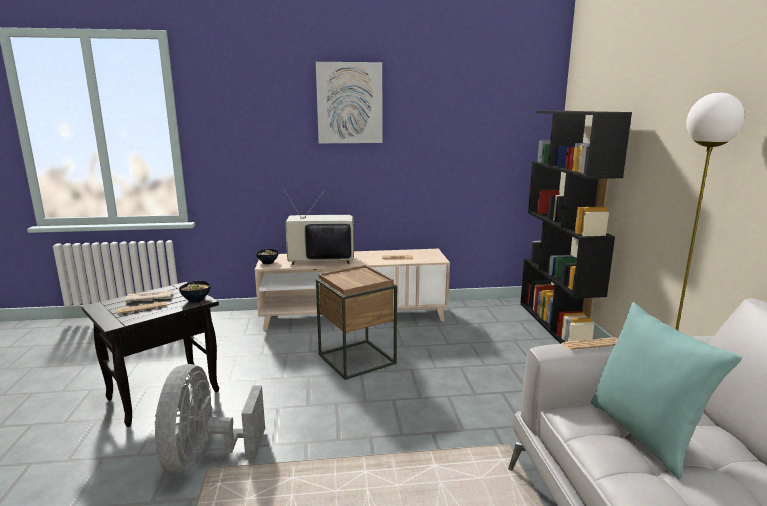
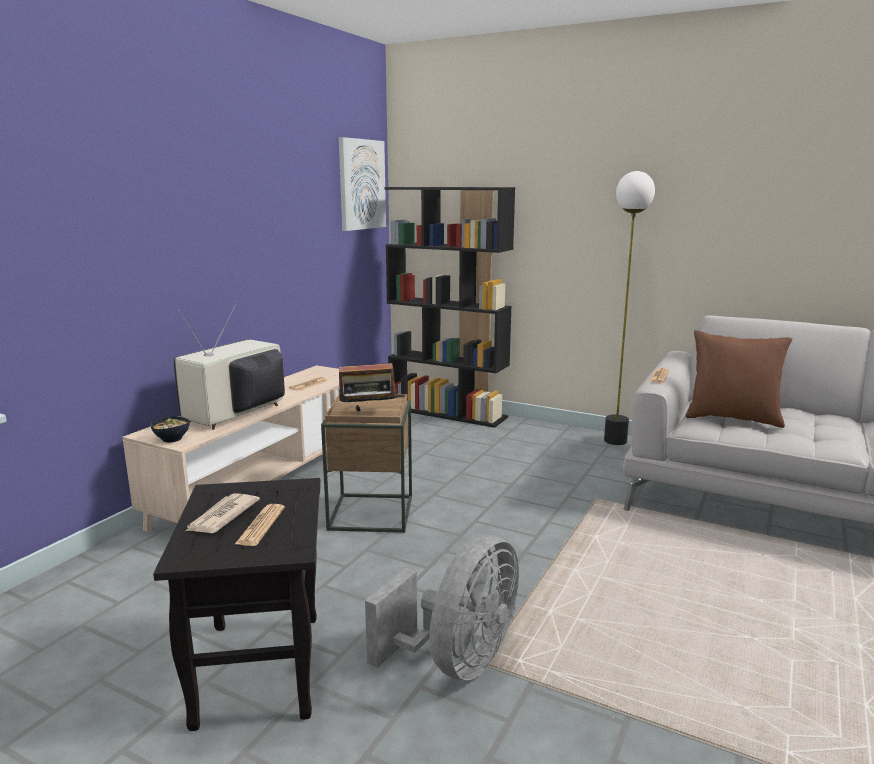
camera: 55 degrees left, 0 degrees up
grey fan [155,364,265,474] -> grey fan turned 90 degrees counterclockwise [365,535,519,680]
bowl [179,281,210,303] -> none
picture [316,62,382,143] -> picture moved to [339,137,386,231]
turquoise pillow [591,302,742,479] -> brown pillow [686,330,792,428]
none -> radio [339,356,399,411]

